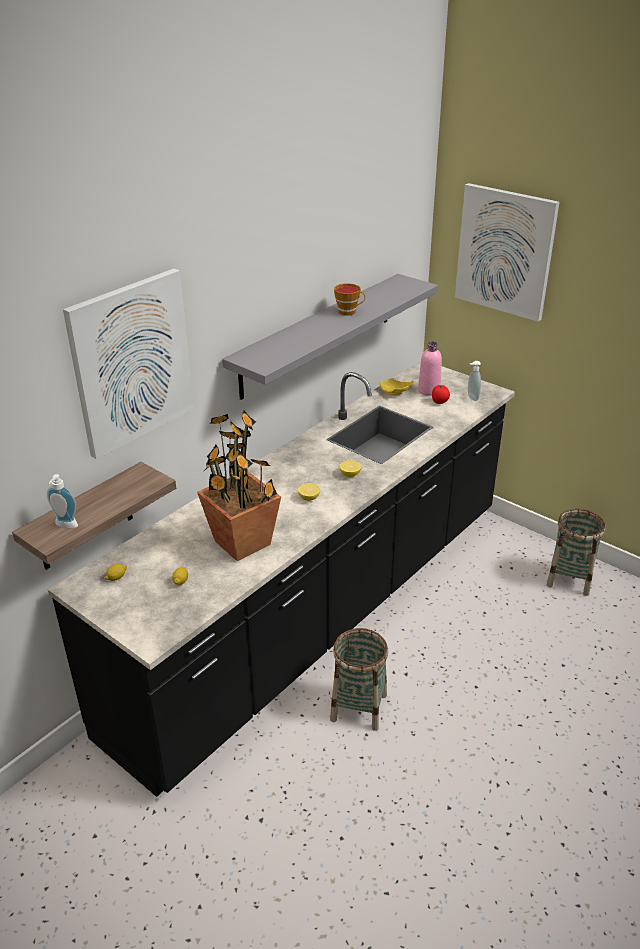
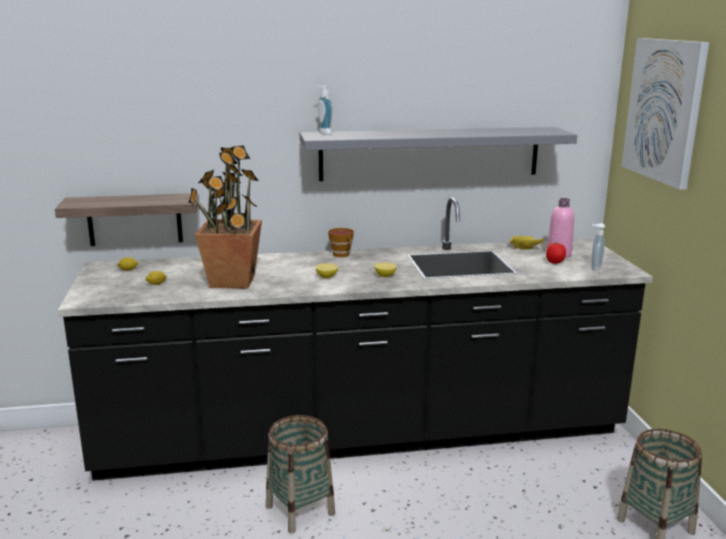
camera: 40 degrees right, 15 degrees down
soap dispenser [47,474,78,528] -> soap dispenser moved to [316,86,332,135]
picture [63,269,194,459] -> none
cup [334,283,365,316] -> cup moved to [328,228,354,257]

